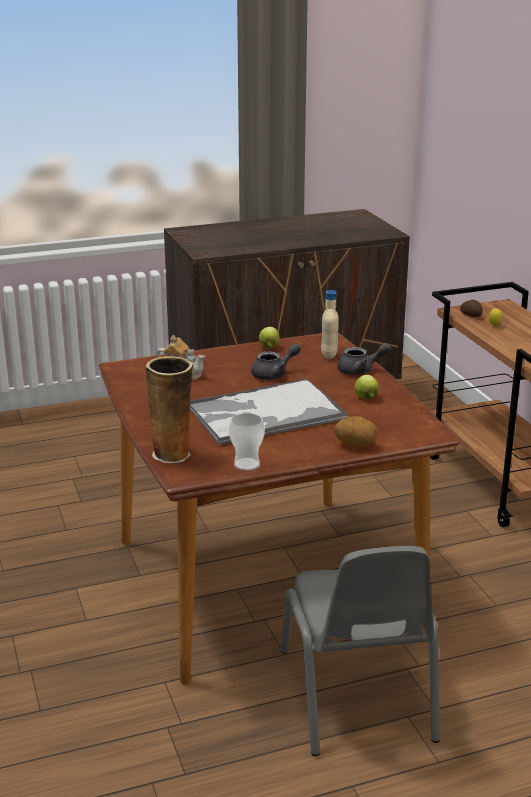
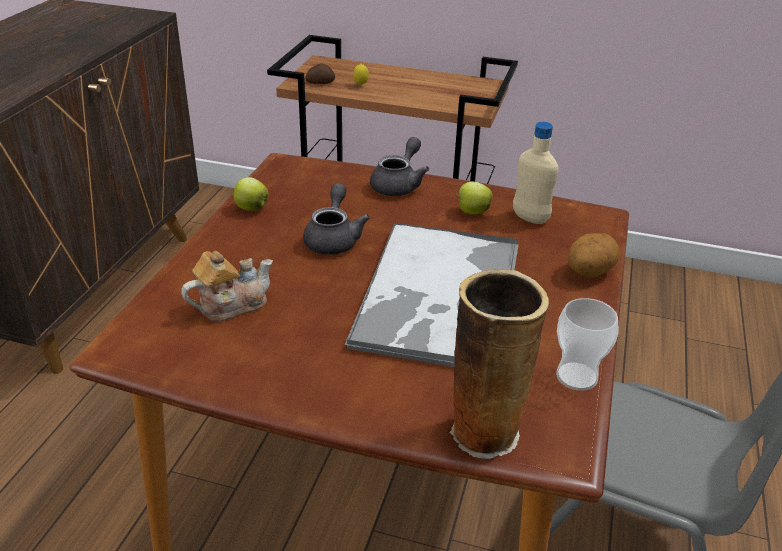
camera: 55 degrees left, 10 degrees up
beige bottle [321,290,339,359] -> beige bottle moved to [513,122,559,224]

